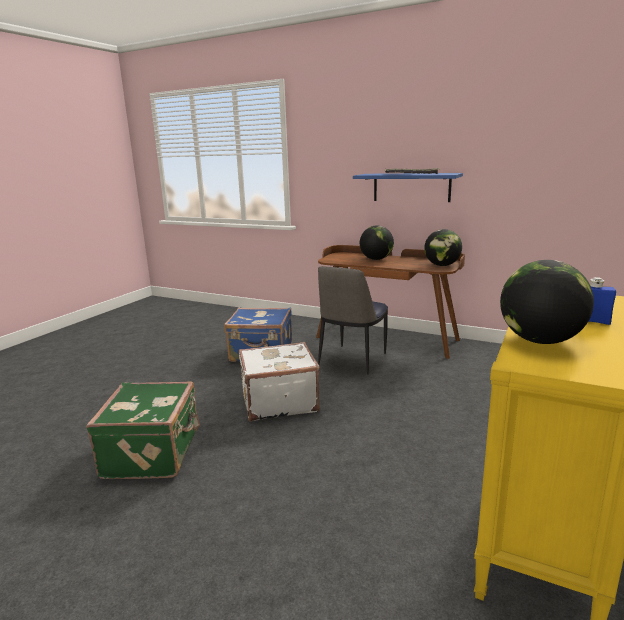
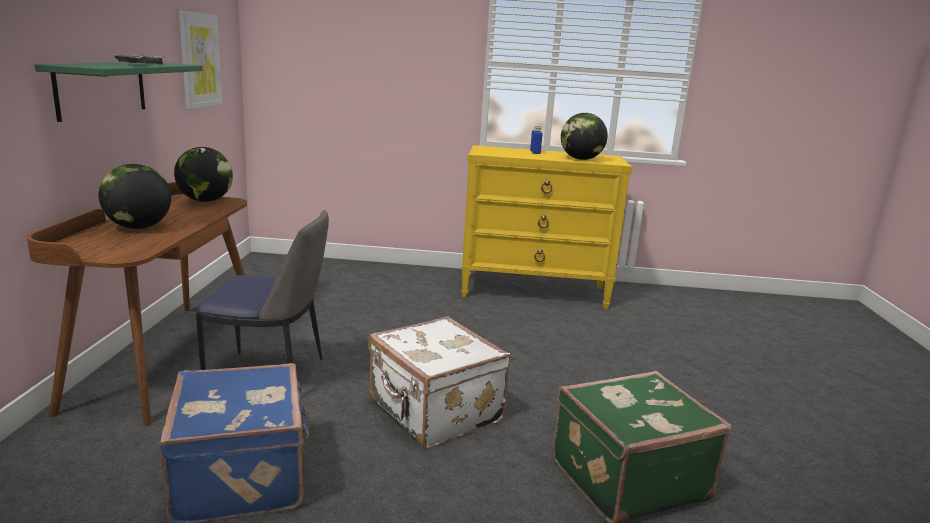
camera: 115 degrees left, 0 degrees up
blue shelf [353,173,463,202] -> green shelf [35,62,203,122]
none -> picture [179,11,223,110]

